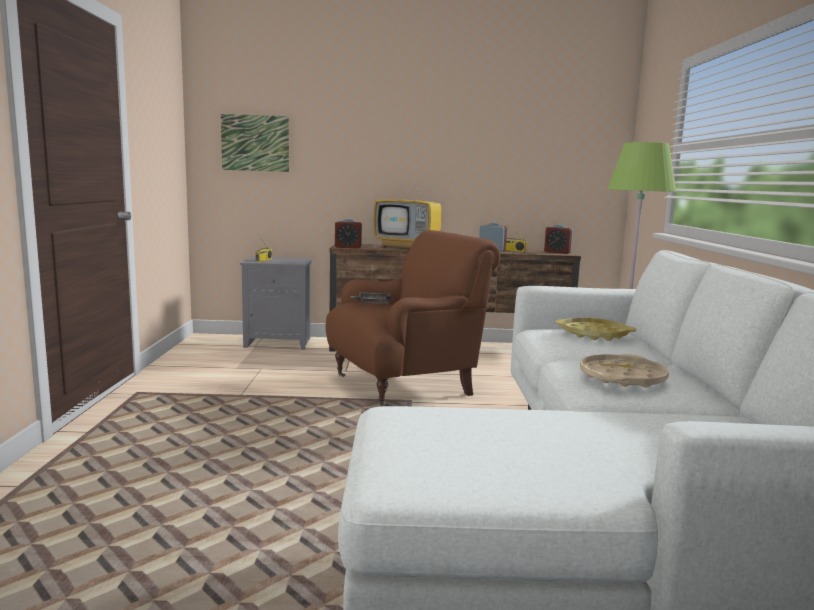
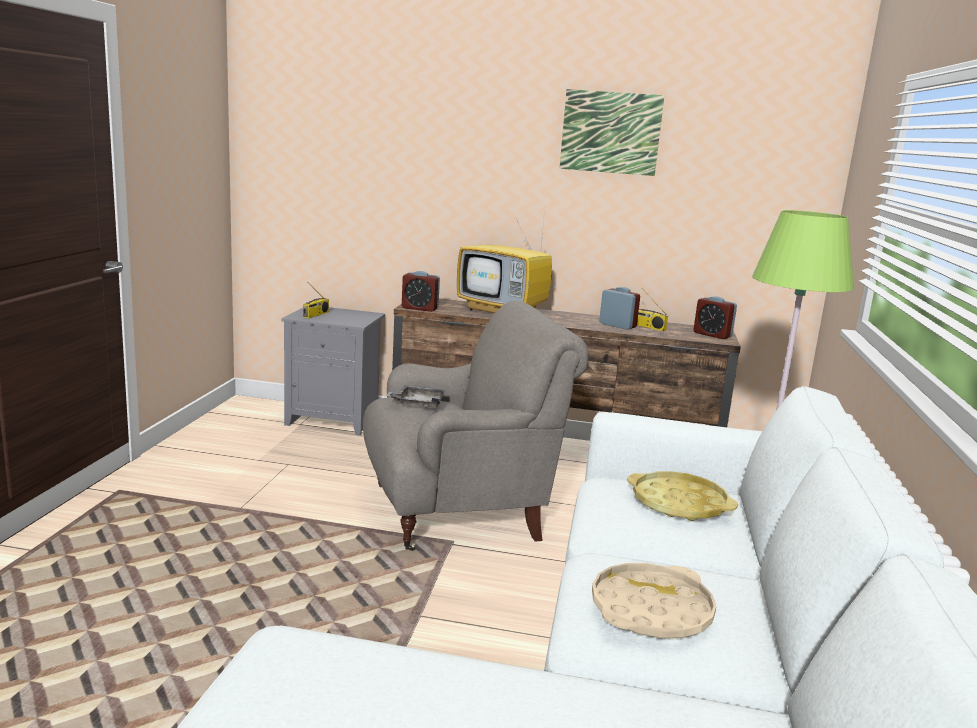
camera: 10 degrees right, 5 degrees up
picture [221,114,289,172] -> picture moved to [559,89,665,176]
brown armchair [326,230,500,406] -> grey armchair [363,300,589,551]

